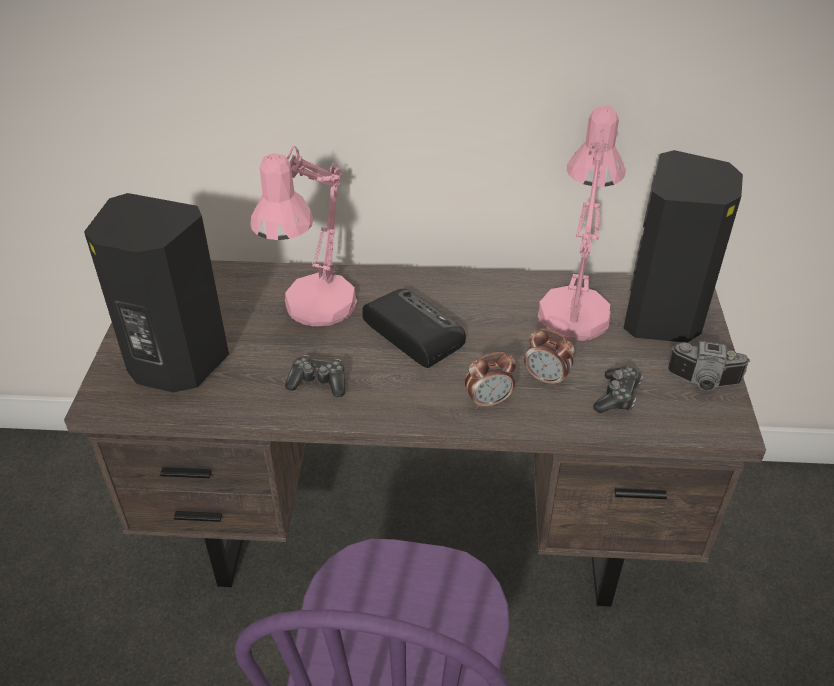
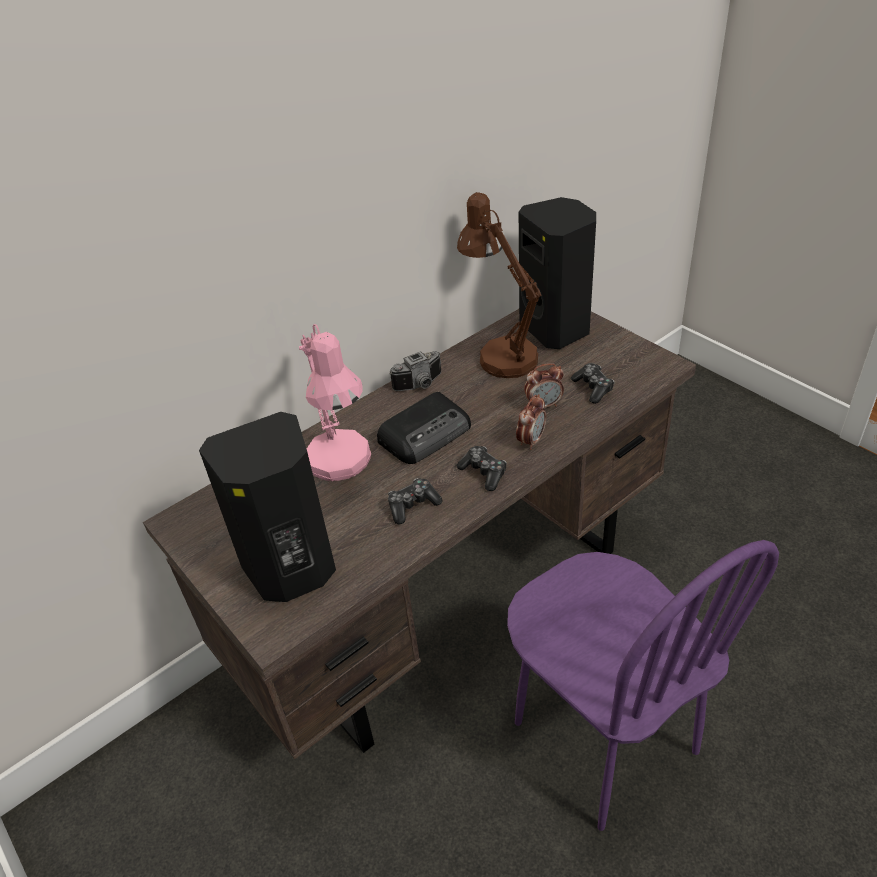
camera: 40 degrees left, 0 degrees up
radio [362,289,466,368] -> radio turned 135 degrees clockwise [377,392,471,464]
pink table lamp [538,105,626,341] -> brown table lamp [457,192,541,378]
camera [668,341,750,391] -> camera moved to [389,351,441,391]
none -> game controller [457,446,507,491]

